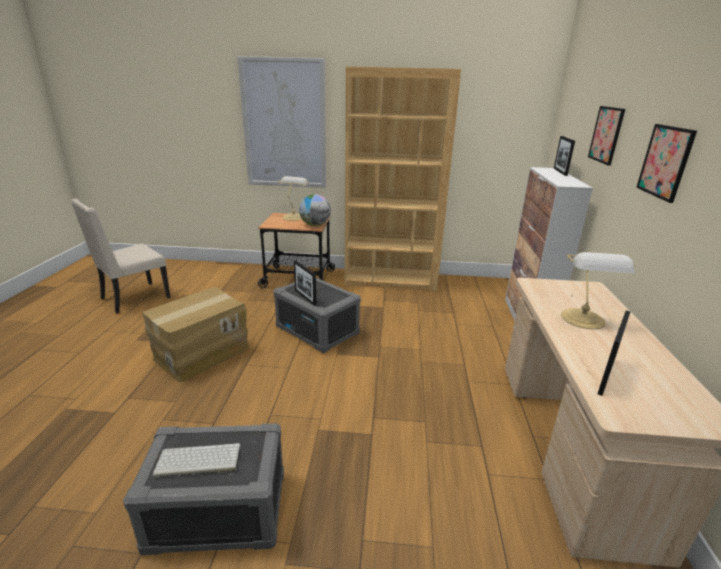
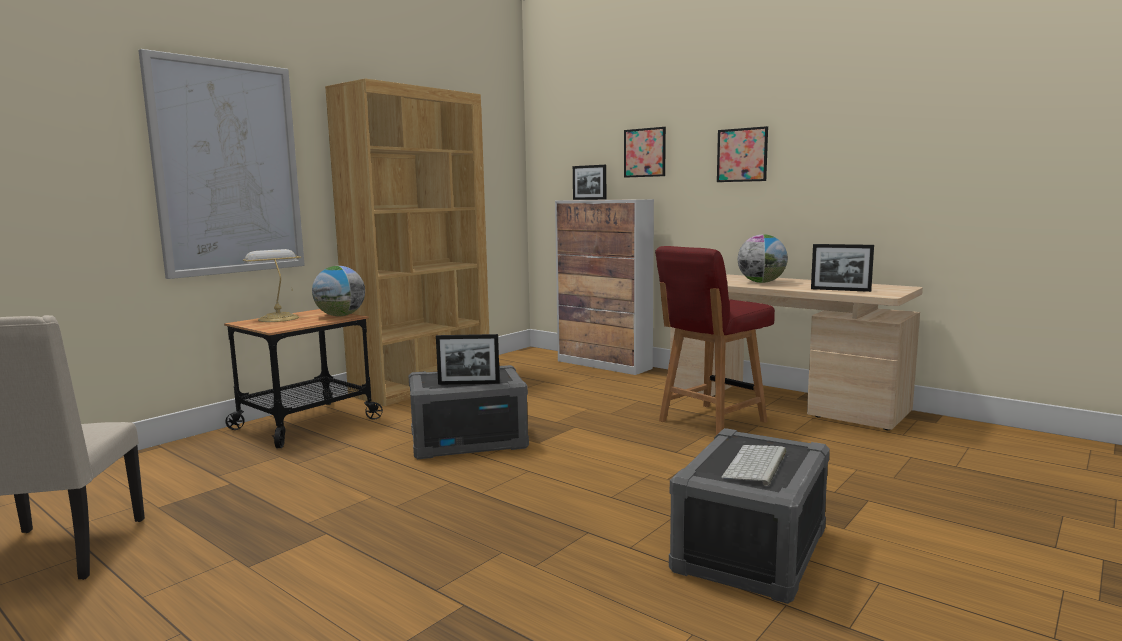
camera: 55 degrees left, 15 degrees down
cardboard box [143,287,249,382] -> none
table lamp [561,252,635,329] -> globe [738,234,788,283]
picture frame [598,310,630,396] -> picture frame turned 45 degrees counterclockwise [811,244,874,292]
none -> red chair [655,246,775,435]

